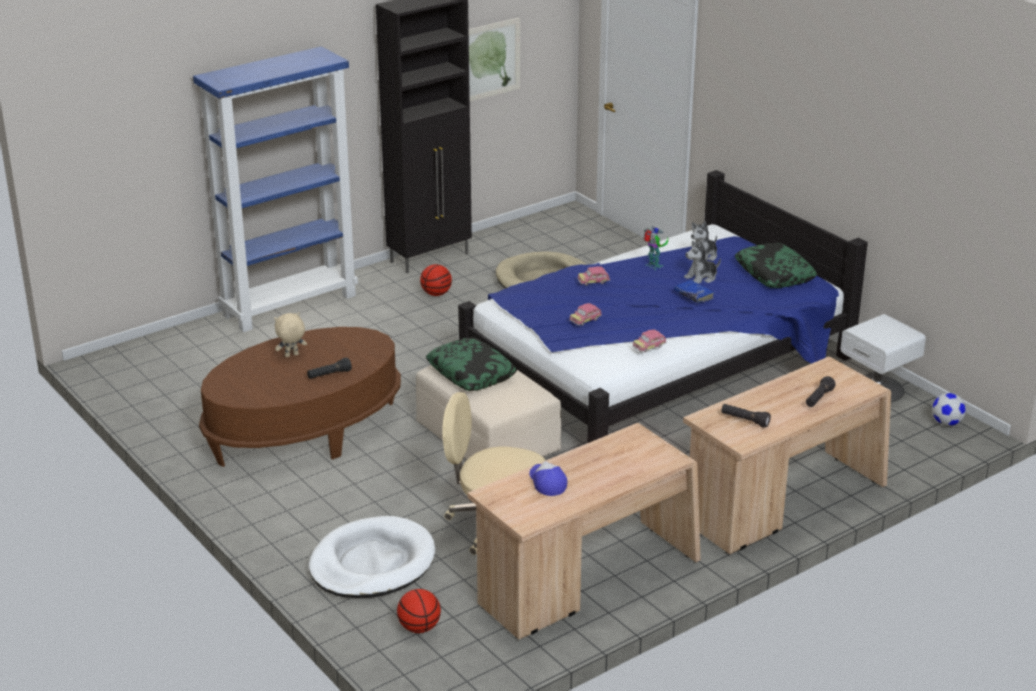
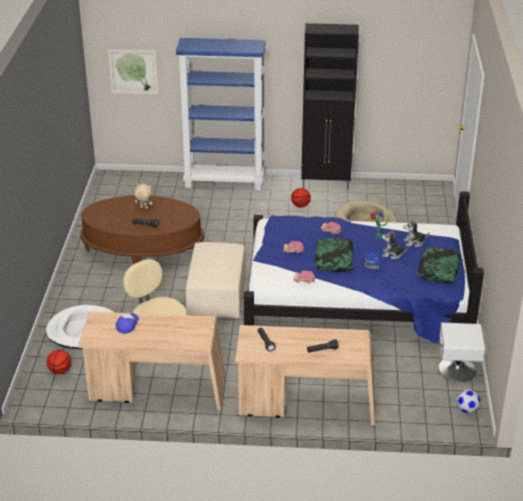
camera: 40 degrees right, 5 degrees up
pillow [426,338,517,391] -> pillow moved to [315,238,353,272]
picture [469,17,520,102] -> picture moved to [108,49,159,95]

